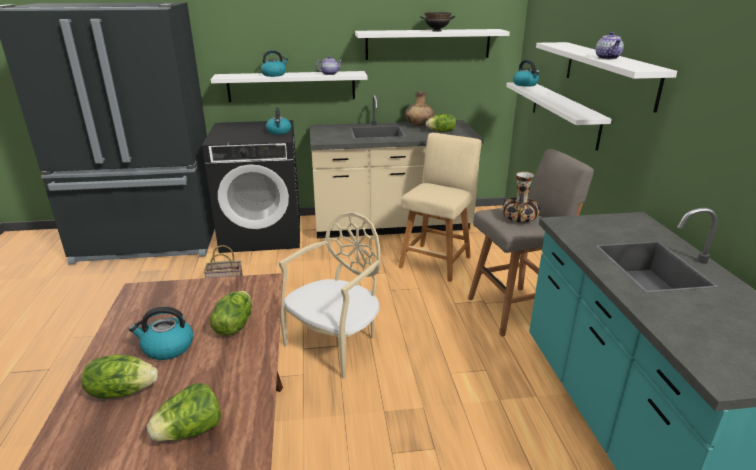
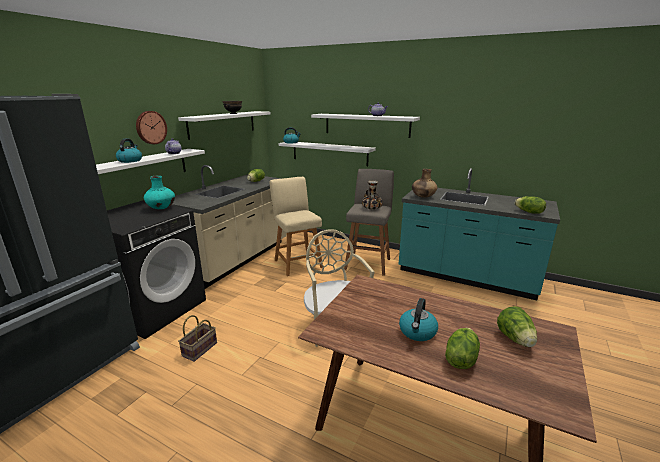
camera: 55 degrees left, 5 degrees down
lettuce [210,291,252,336] -> lettuce moved to [515,196,546,214]
kettle [266,108,291,135] -> turquoise vase [144,176,175,209]
brown vase [405,92,434,126] -> brown vase moved to [412,169,438,198]
none -> wall clock [136,111,167,144]

